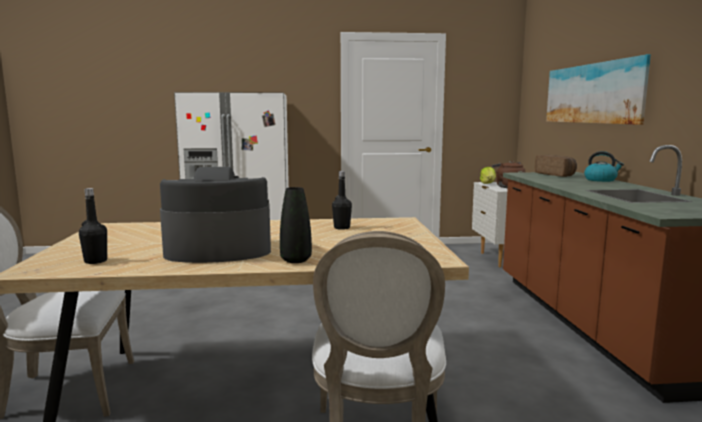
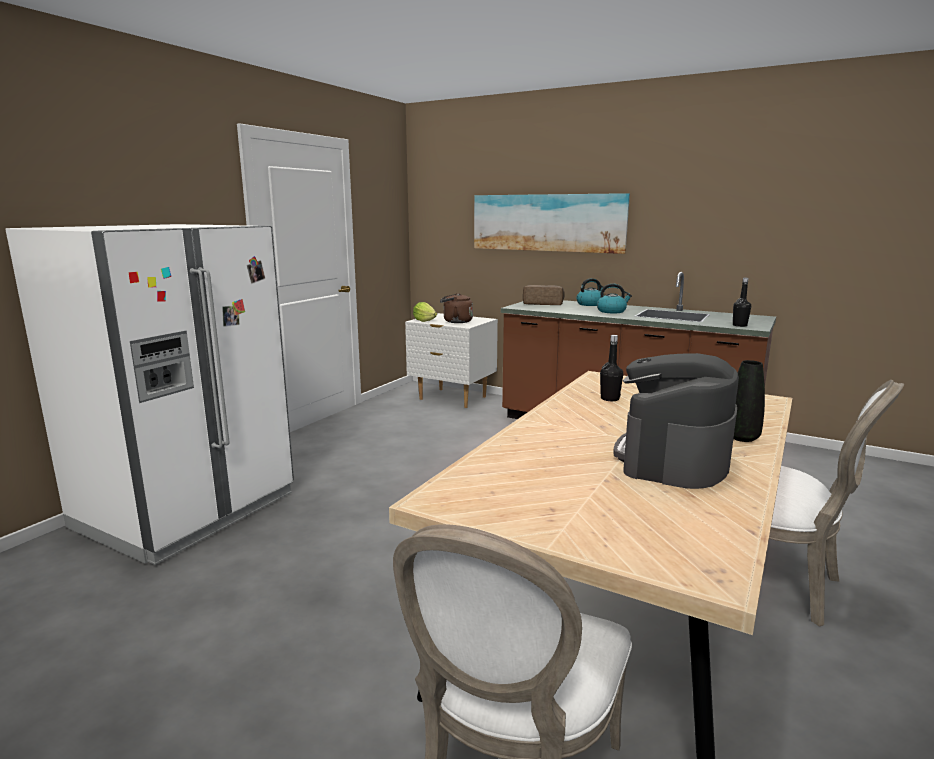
camera: 55 degrees left, 5 degrees up
black bottle [79,188,107,264] -> black bottle moved to [733,278,751,327]
none -> kettle [597,284,632,313]

